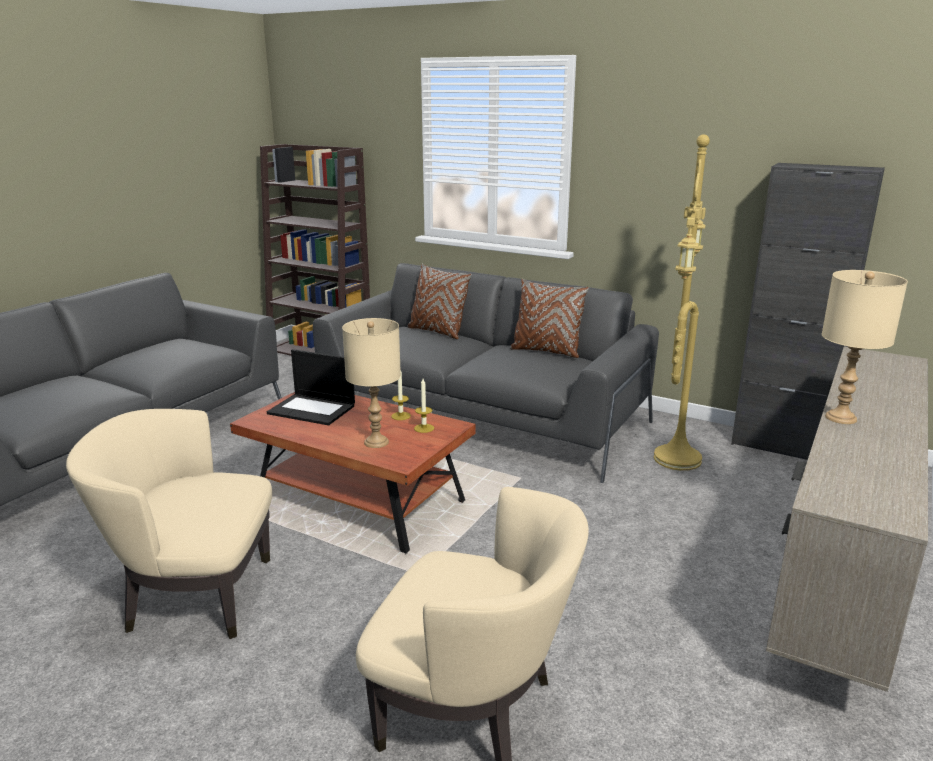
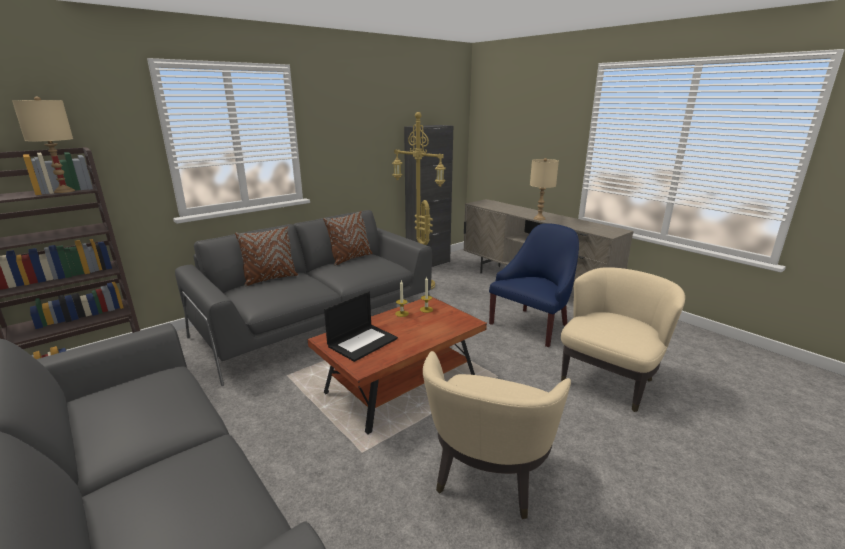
camera: 70 degrees left, 0 degrees up
beige table lamp [342,318,401,448] -> beige table lamp moved to [12,97,75,193]
none -> blue armchair [489,223,579,347]

